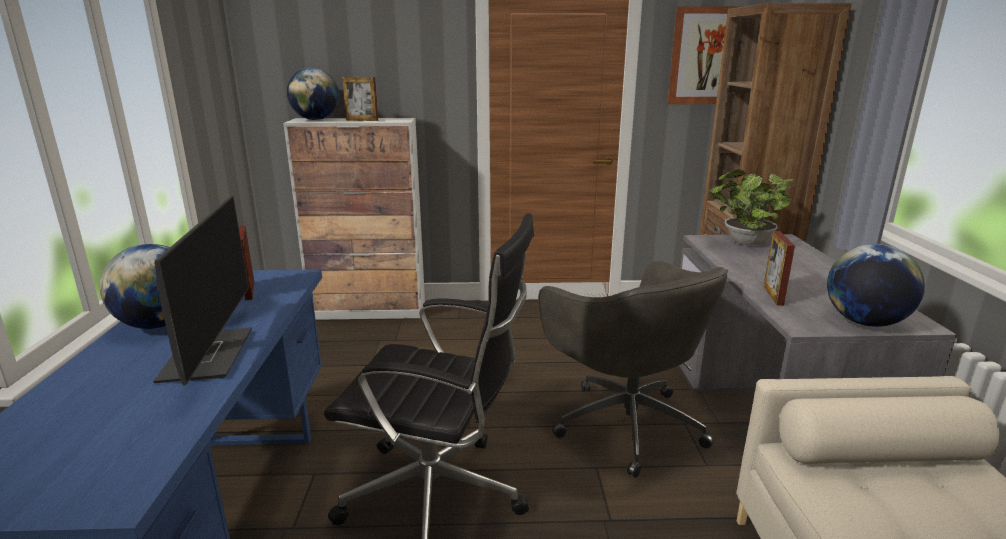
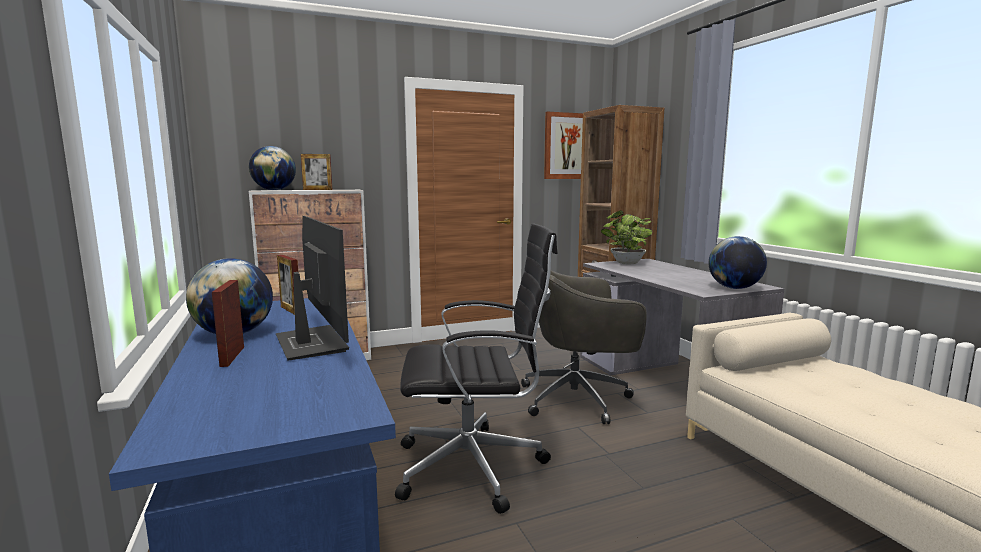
camera: 20 degrees left, 10 degrees down
grey office chair [538,261,728,478] -> grey office chair turned 135 degrees clockwise [521,270,647,424]
picture frame [764,231,795,306] -> picture frame moved to [212,280,244,367]

